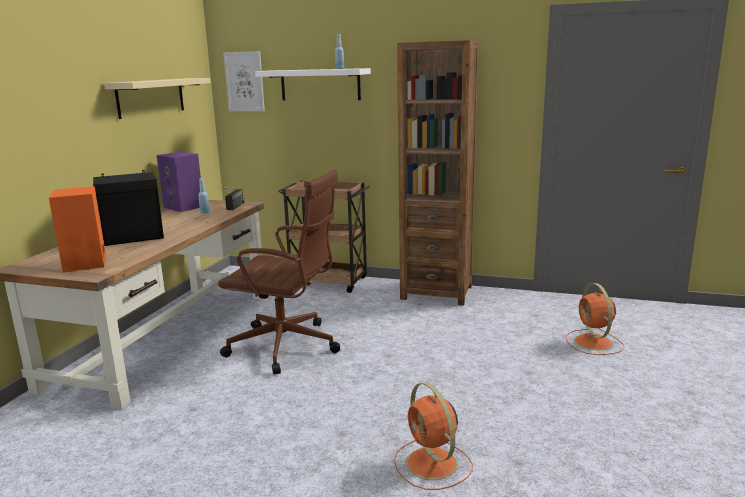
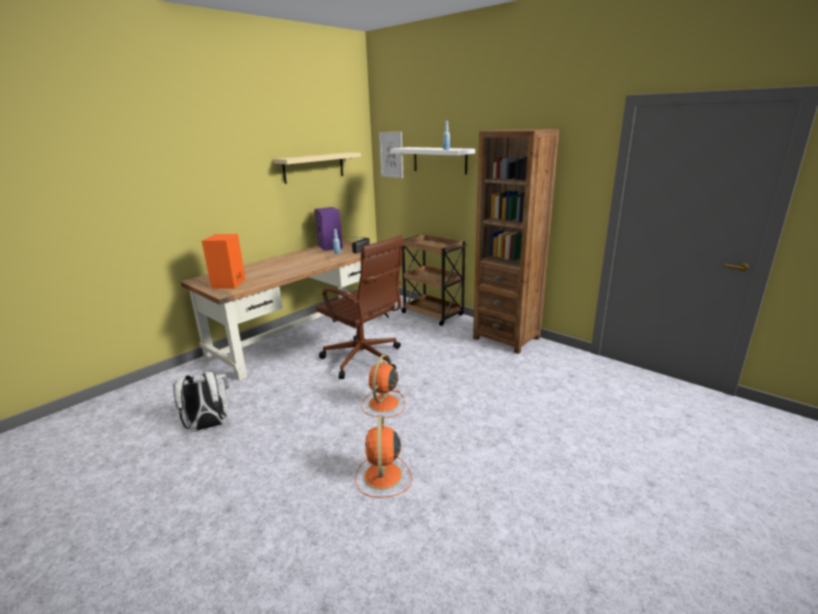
camera: 25 degrees right, 5 degrees up
black speaker [93,170,164,246] -> none
orange fan [566,283,625,355] -> orange fan moved to [361,355,405,417]
none -> white backpack [173,372,229,431]

